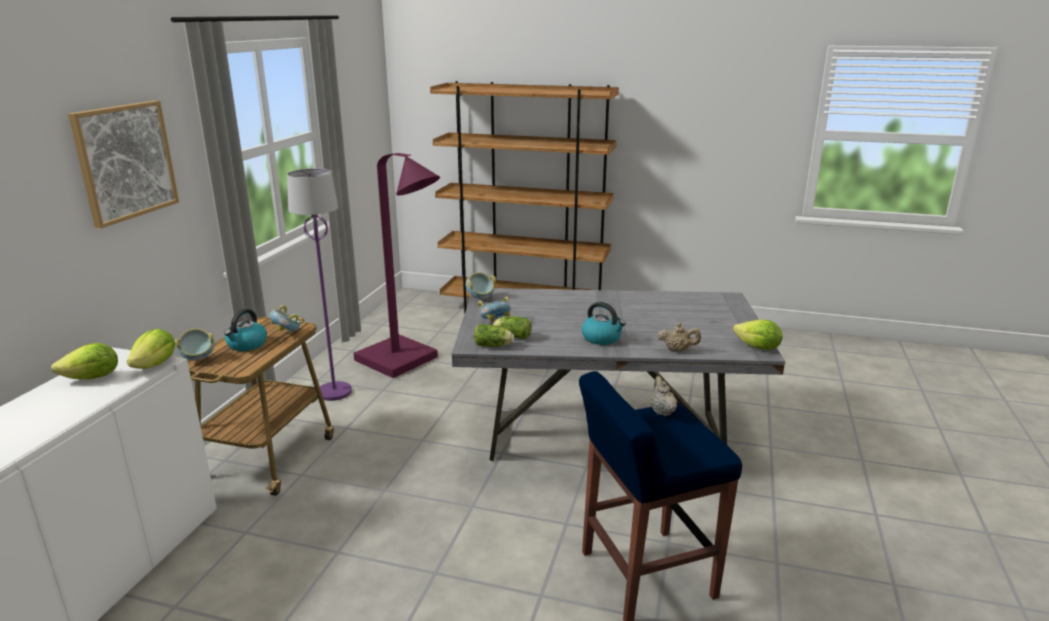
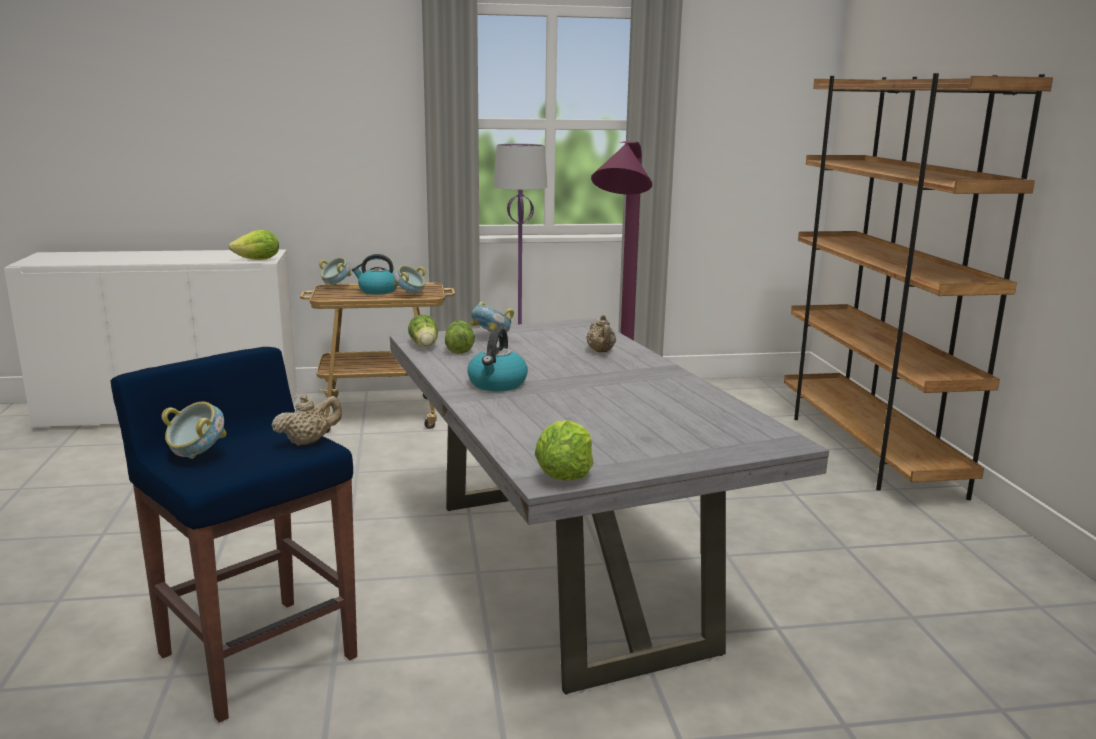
camera: 65 degrees right, 5 degrees down
lettuce [51,343,118,380] -> none
picture [68,101,179,228] -> none
bowl [466,272,496,300] -> bowl moved to [162,402,227,459]
beige teapot [657,323,701,352] -> beige teapot moved to [586,315,616,352]

